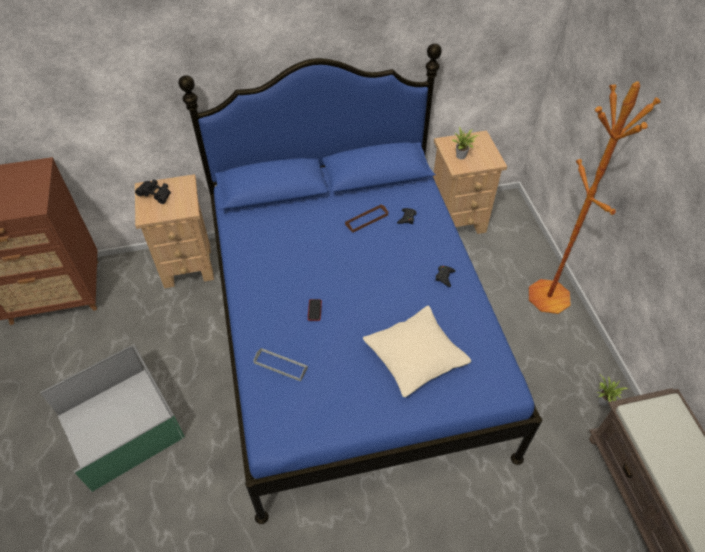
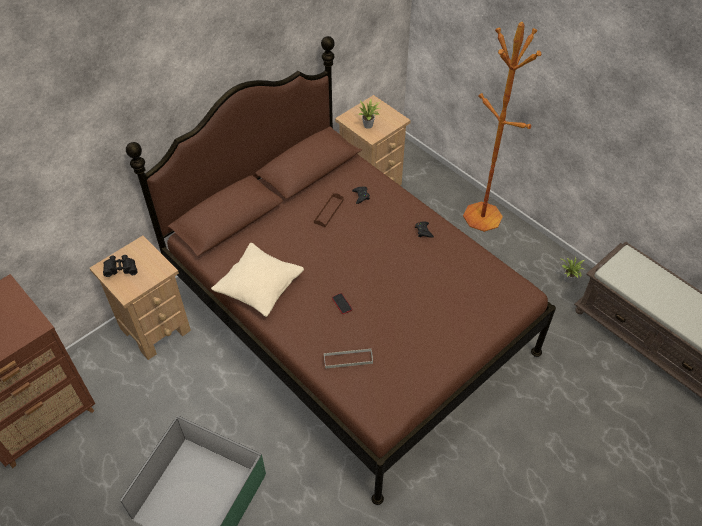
camera: 30 degrees left, 0 degrees up
blue bed [178,44,542,524] -> brown bed [126,36,556,505]
beige pillow [363,306,471,397] -> beige pillow moved to [211,243,304,317]

